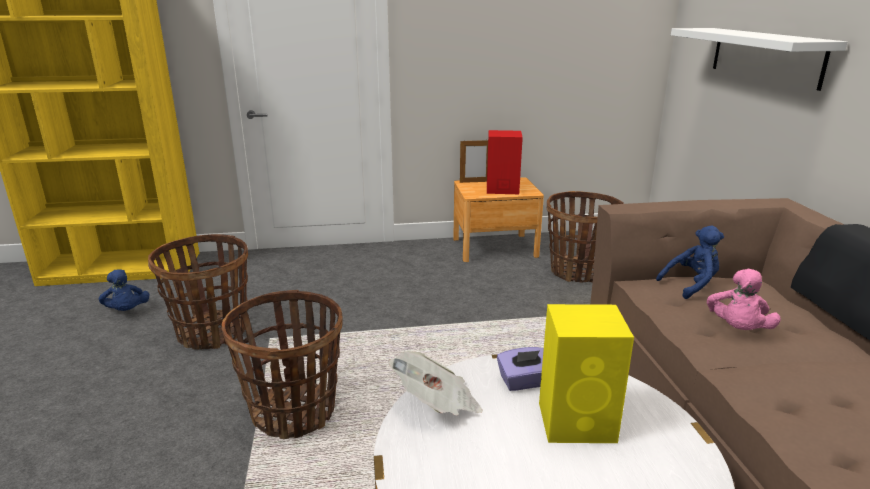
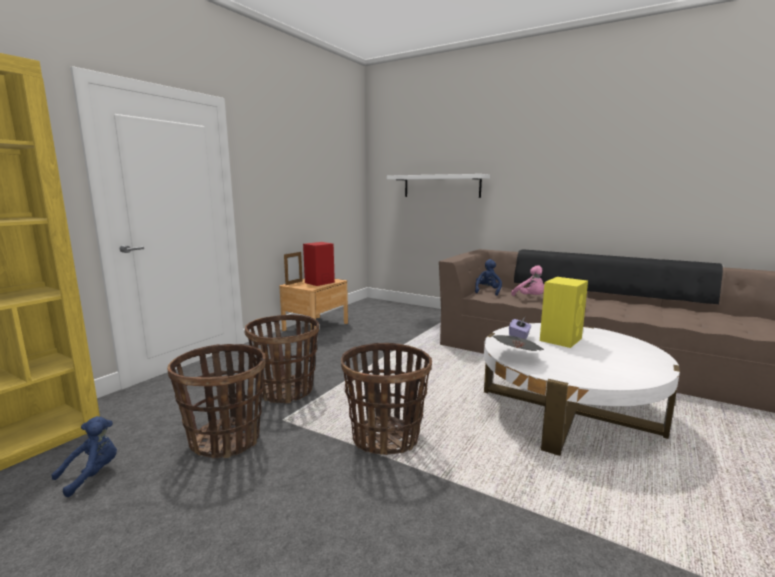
camera: 50 degrees left, 10 degrees down
blue plush toy [98,269,150,311] -> blue plush toy turned 60 degrees counterclockwise [51,416,117,497]
basket [547,191,624,283] -> basket moved to [244,315,319,403]

